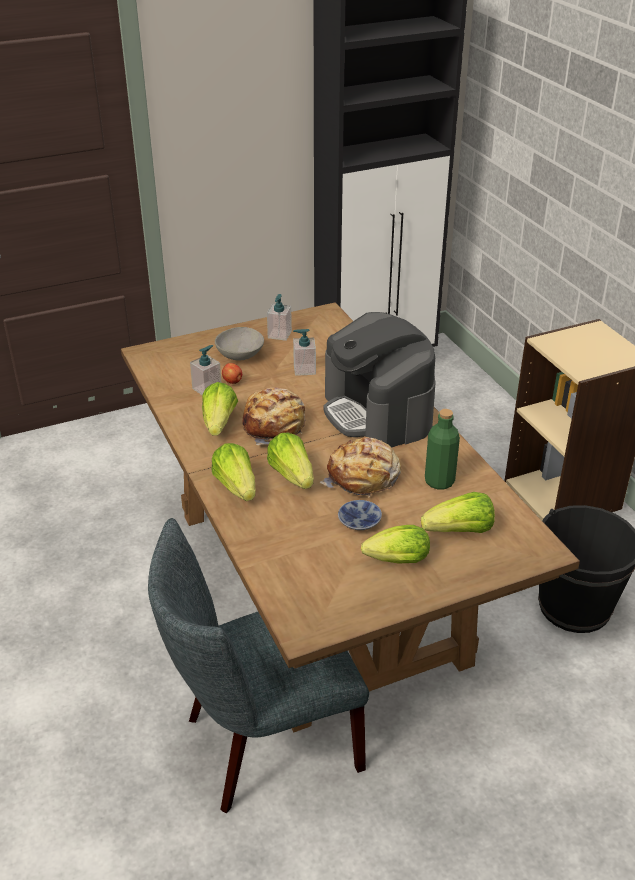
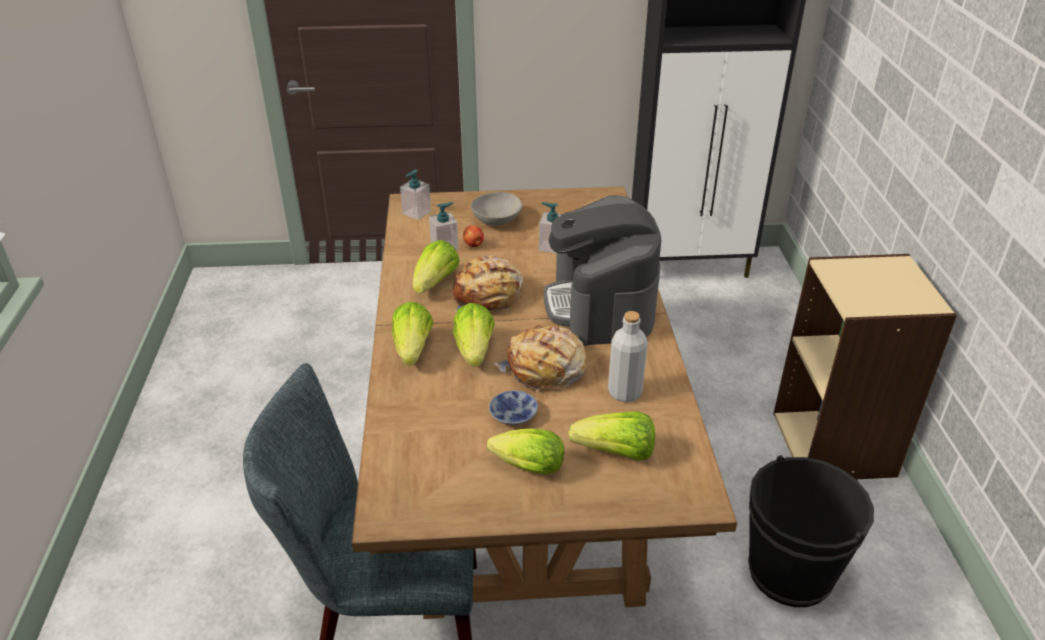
camera: 20 degrees right, 0 degrees up
soap dispenser [267,294,292,341] -> soap dispenser moved to [400,169,431,220]
green bottle [425,409,460,490] -> grey bottle [608,311,648,402]

